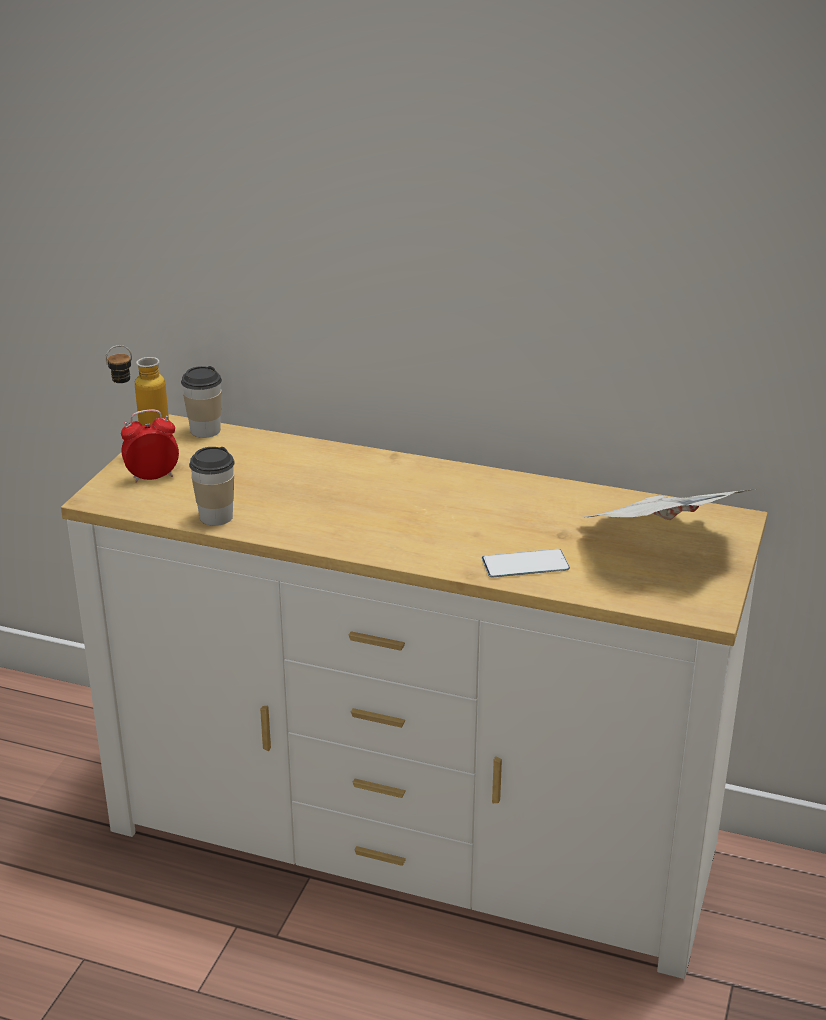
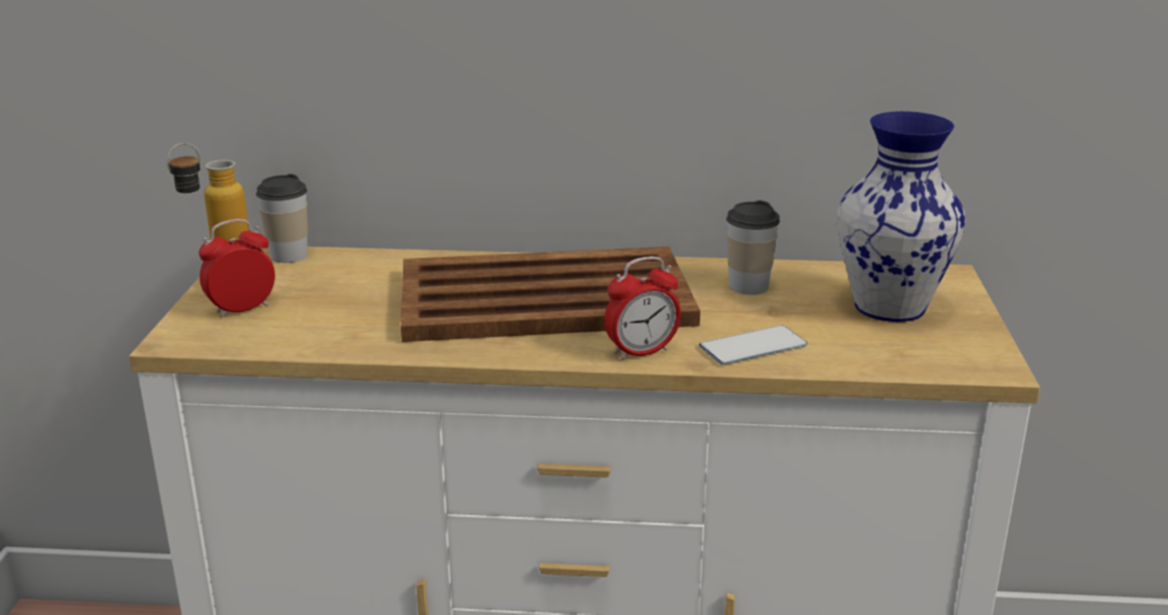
camera: 15 degrees left, 5 degrees down
cup [189,447,235,526] -> cup moved to [726,200,780,295]
newspaper [582,490,751,520] -> vase [837,111,965,322]
none -> brown tray [401,247,700,342]
none -> alarm clock [604,256,681,360]

